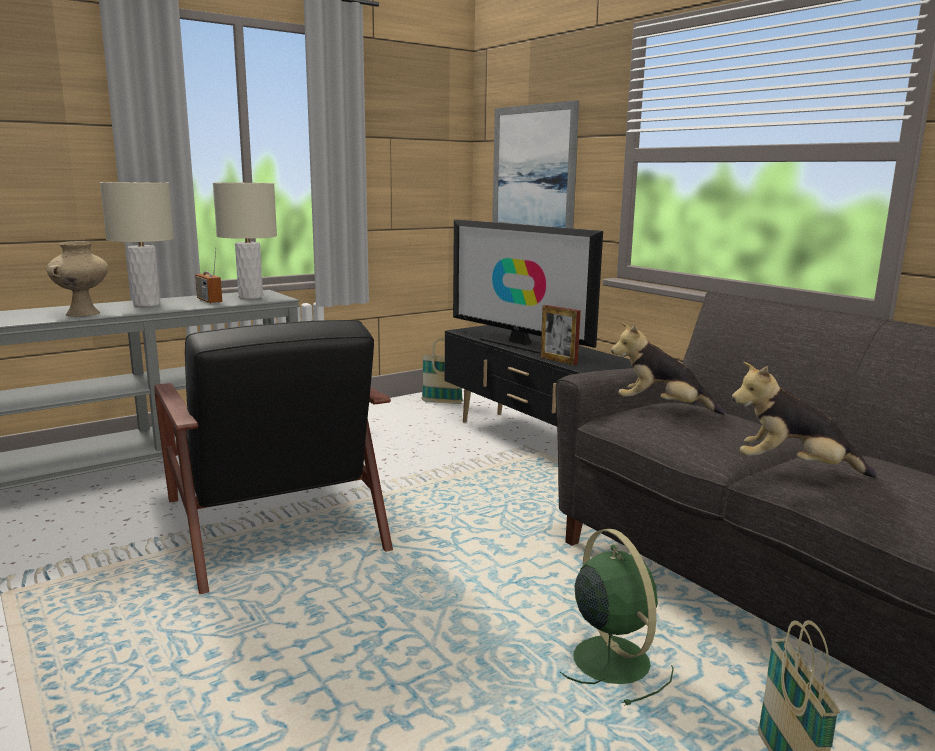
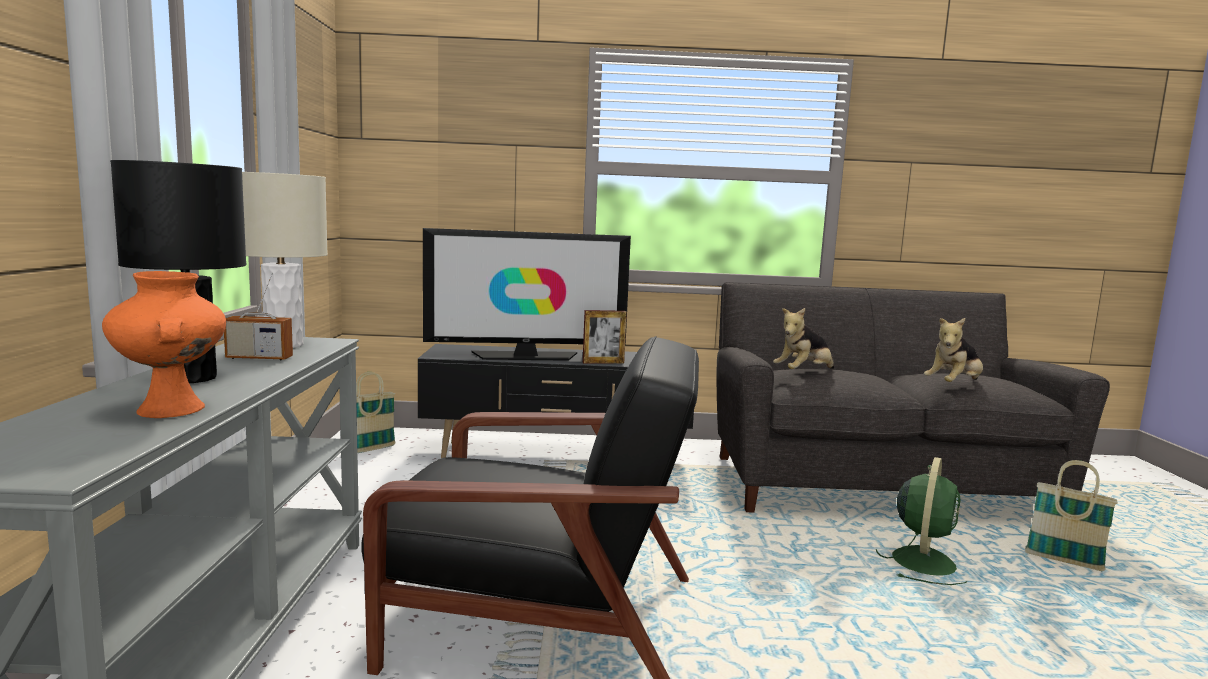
camera: 55 degrees left, 5 degrees down
beige vase [47,241,108,317] -> orange vase [102,271,226,418]
beige table lamp [100,182,174,307] -> black table lamp [110,160,247,383]
picture [492,100,579,228] -> none
green fan [560,529,674,705] -> green fan turned 105 degrees clockwise [876,457,967,585]

